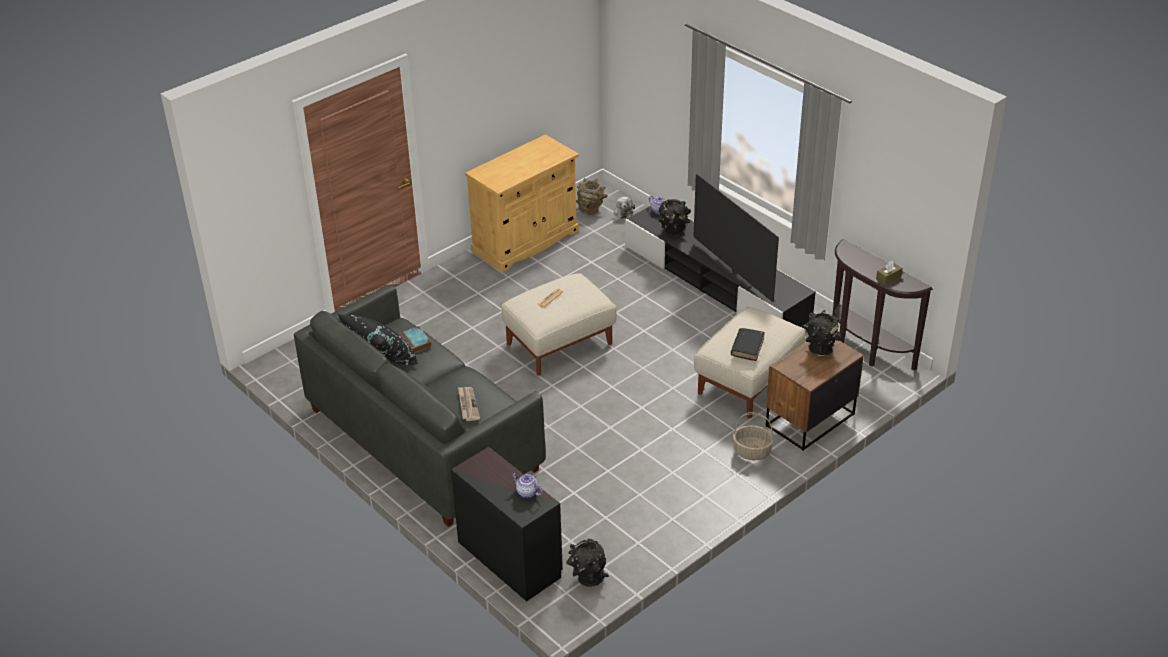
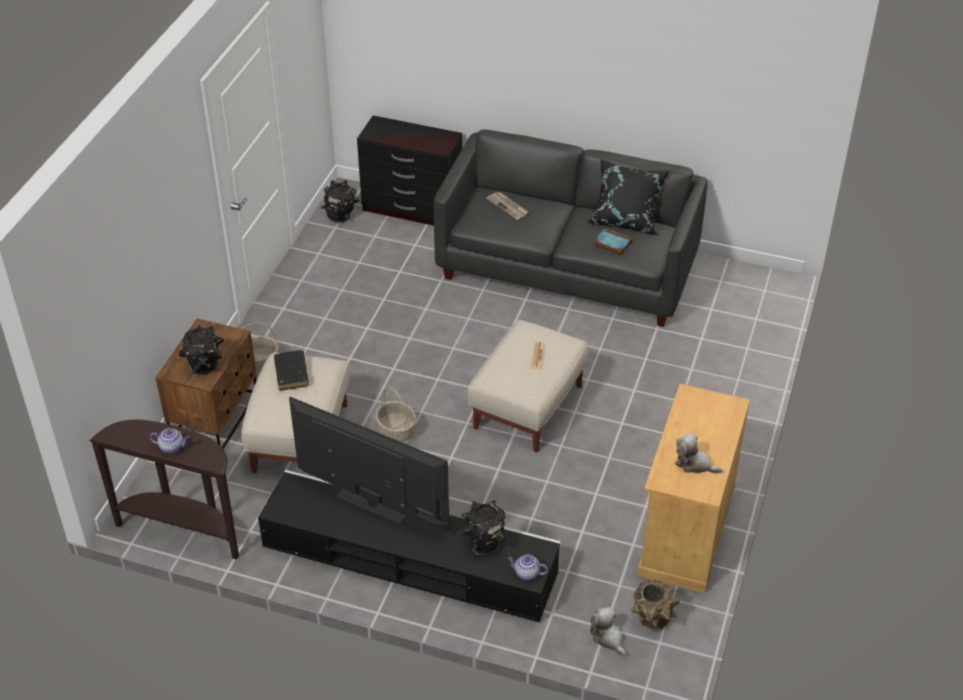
camera: 150 degrees right, 5 degrees up
teapot [512,473,543,498] -> teapot moved to [150,428,190,454]
brown tissue box [876,261,902,285] -> none
none -> basket [375,386,416,442]
none -> plush toy [675,433,722,474]

